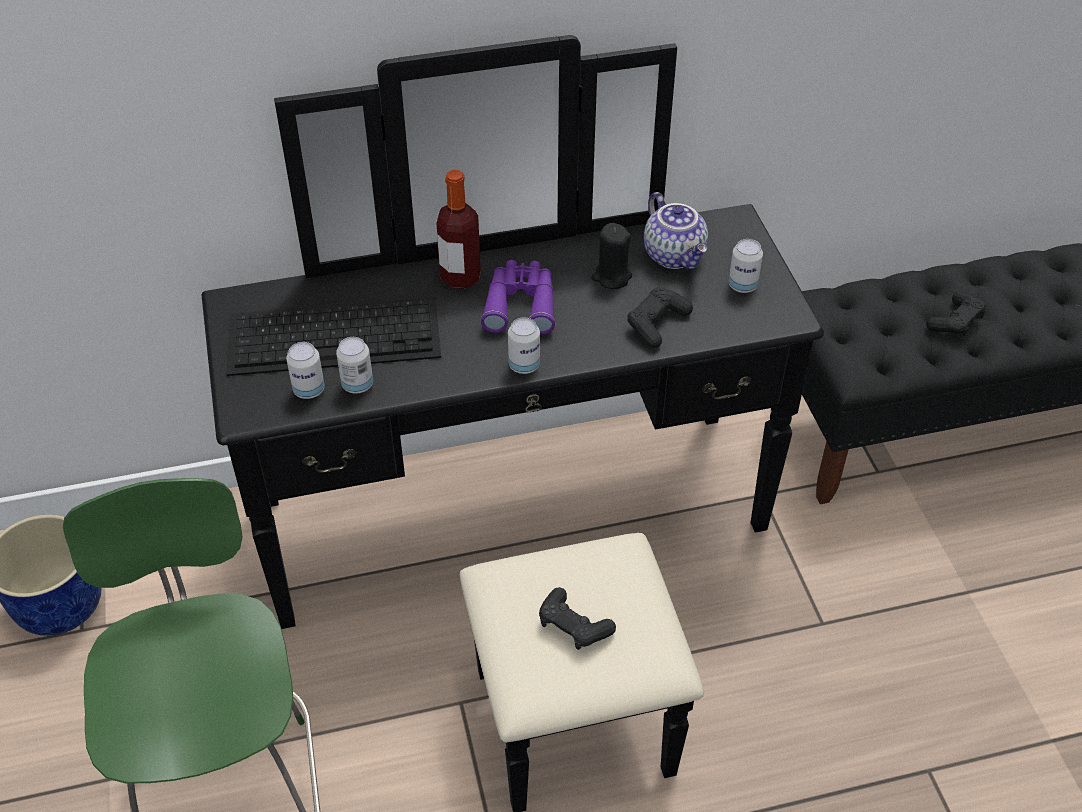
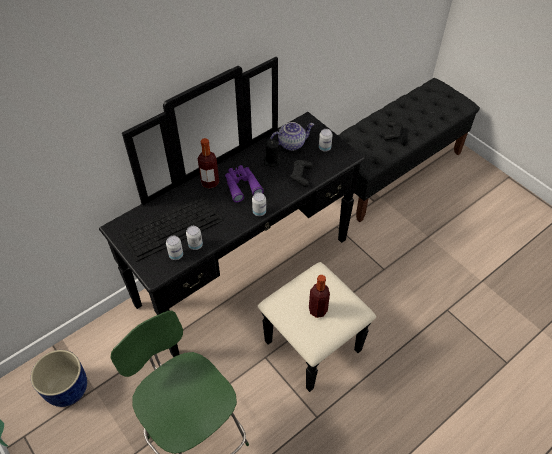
camera: 25 degrees left, 5 degrees up
black game controller [539,587,616,650] -> bottle [309,275,330,318]
teapot [644,192,708,269] -> teapot turned 60 degrees counterclockwise [270,122,314,151]

